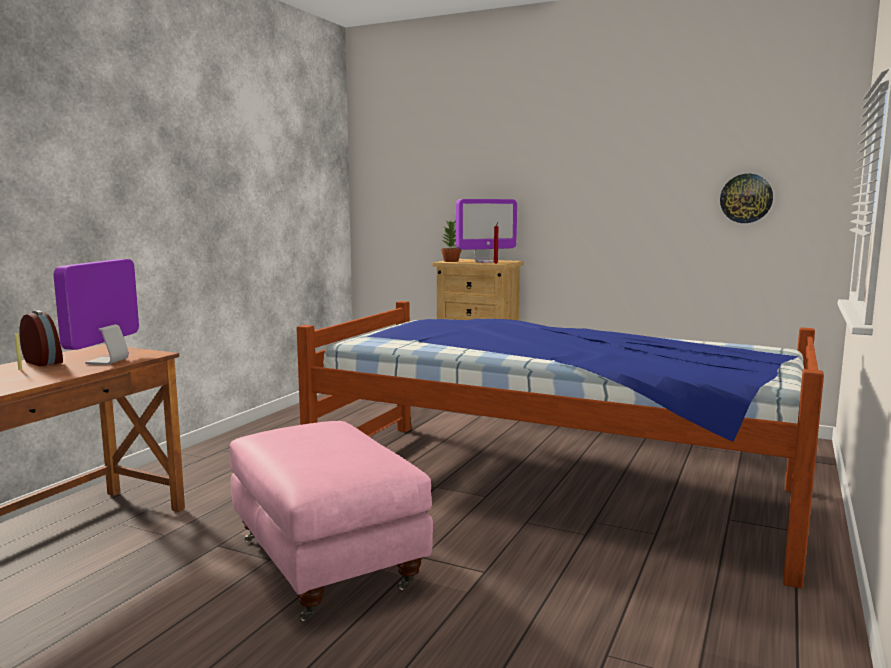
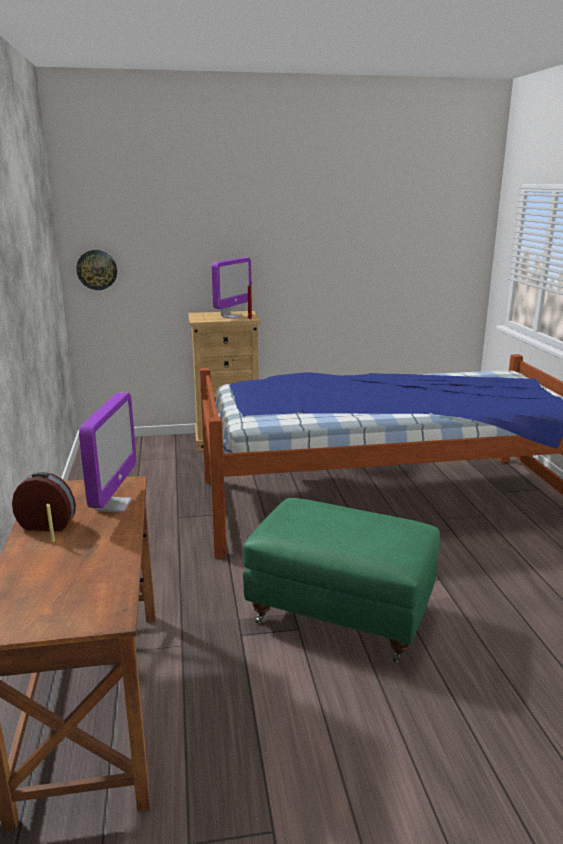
camera: 35 degrees left, 10 degrees up
monitor [54,259,139,365] -> monitor turned 150 degrees counterclockwise [79,392,136,512]
pink ottoman [230,421,433,621] -> green ottoman [243,498,440,663]
potted plant [441,220,461,262] -> none
wall clock [720,174,773,223] -> wall clock moved to [76,250,117,290]

